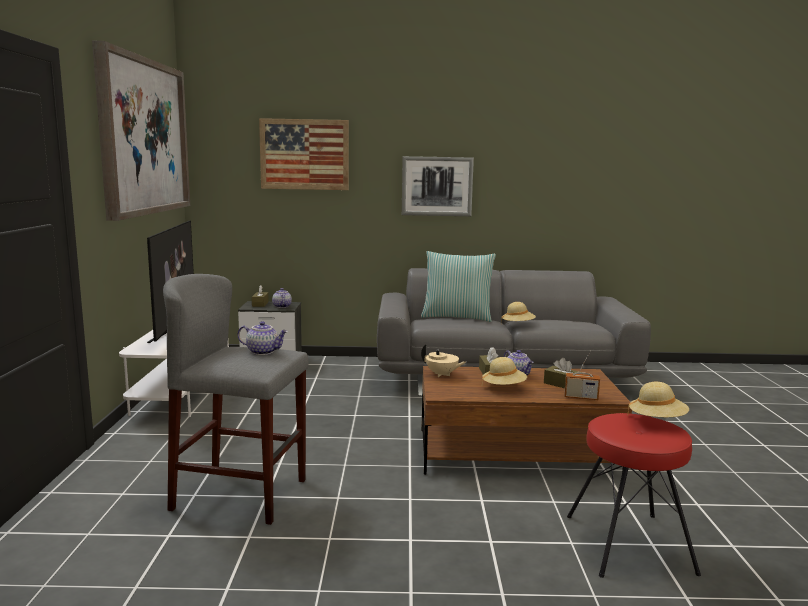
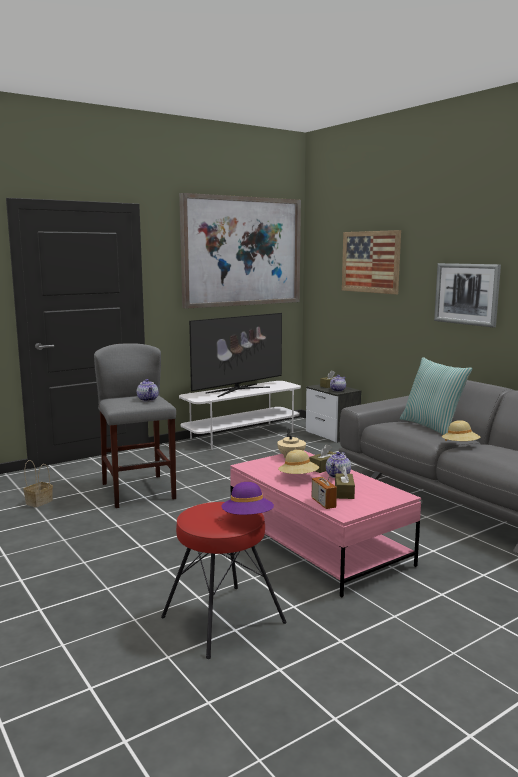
camera: 55 degrees right, 0 degrees up
brown coffee table [421,366,632,475] -> pink coffee table [230,451,421,598]
beige hat [627,382,689,417] -> purple hat [221,482,274,515]
none -> basket [23,460,53,507]

